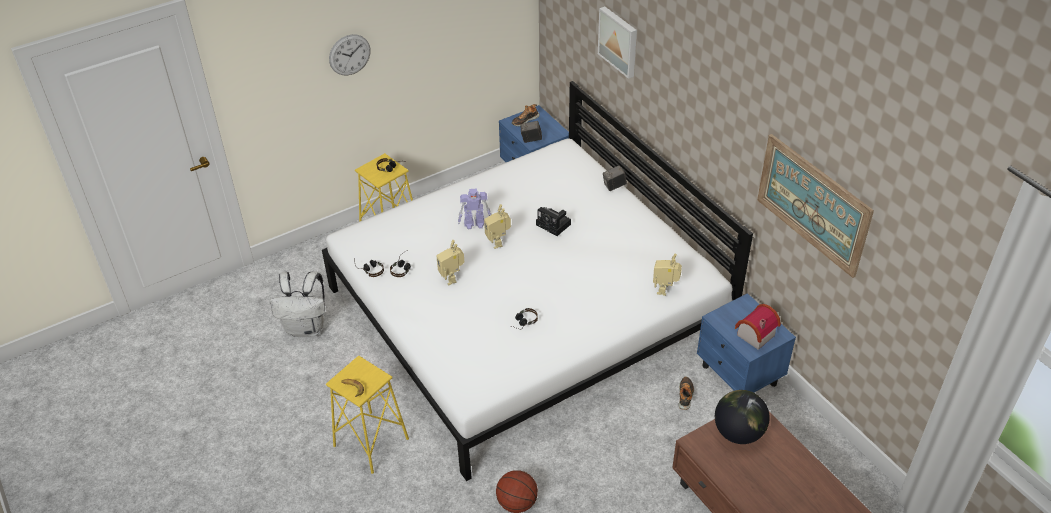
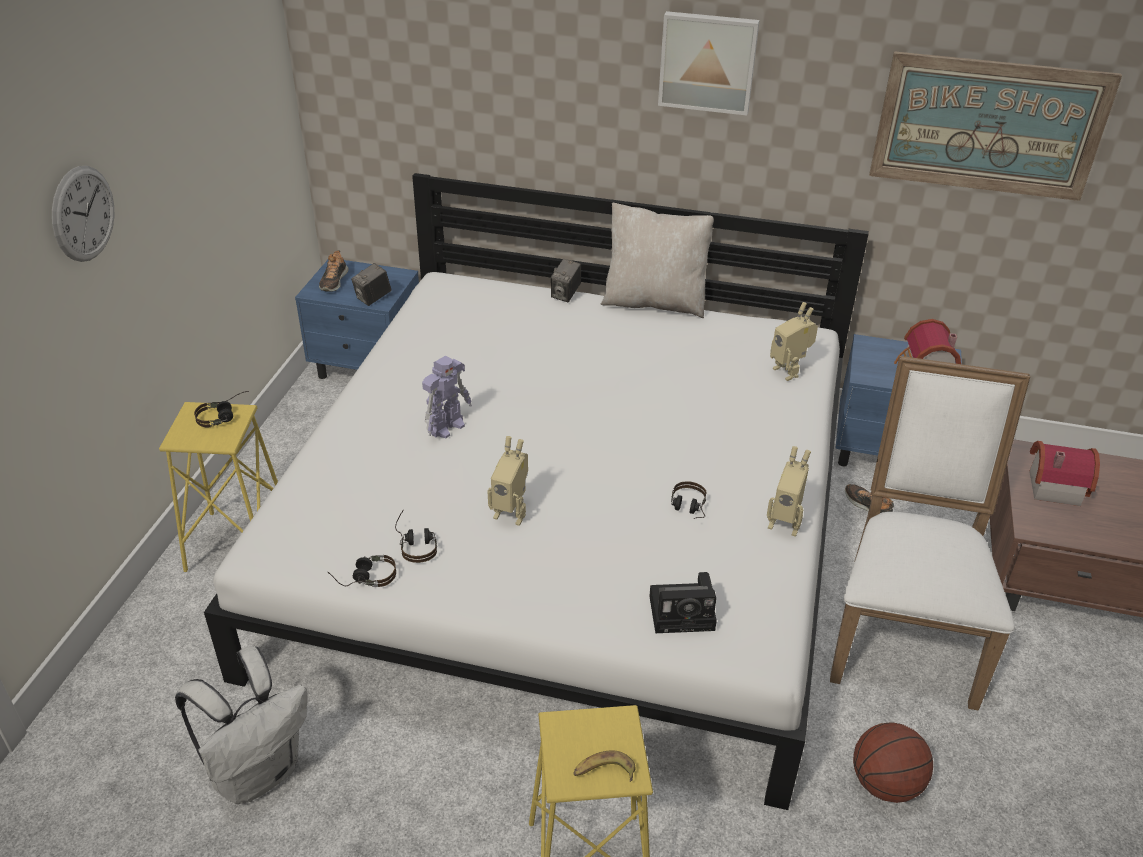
camera: 45 degrees left, 5 degrees down
toy robot [484,204,511,249] -> toy robot moved to [767,446,811,537]
camera [536,207,571,236] -> camera moved to [649,572,717,633]
picture [598,6,637,79] -> picture moved to [658,11,760,116]
globe [715,390,770,444] -> toy house [1029,441,1100,506]
none -> beige pillow [601,202,715,318]
none -> white chair [830,356,1030,711]

